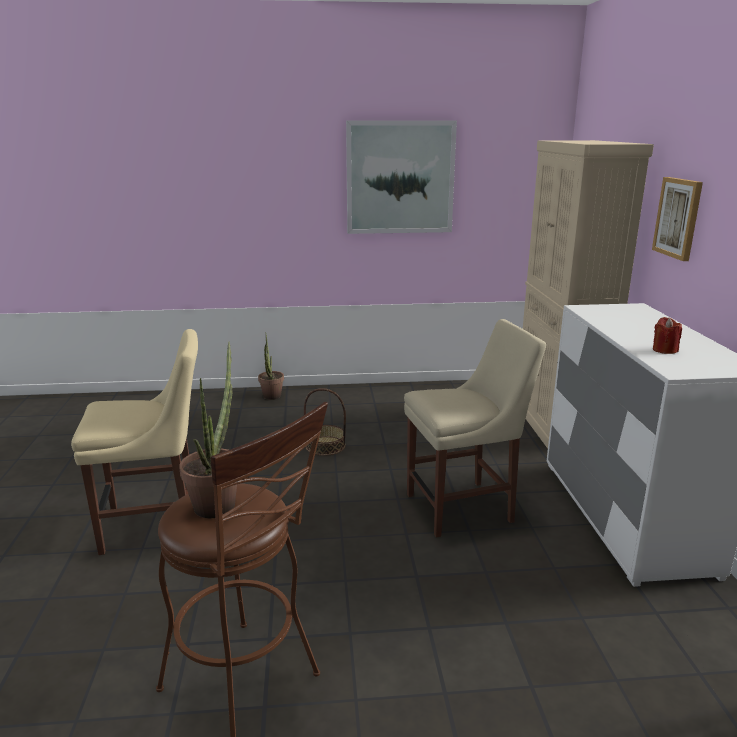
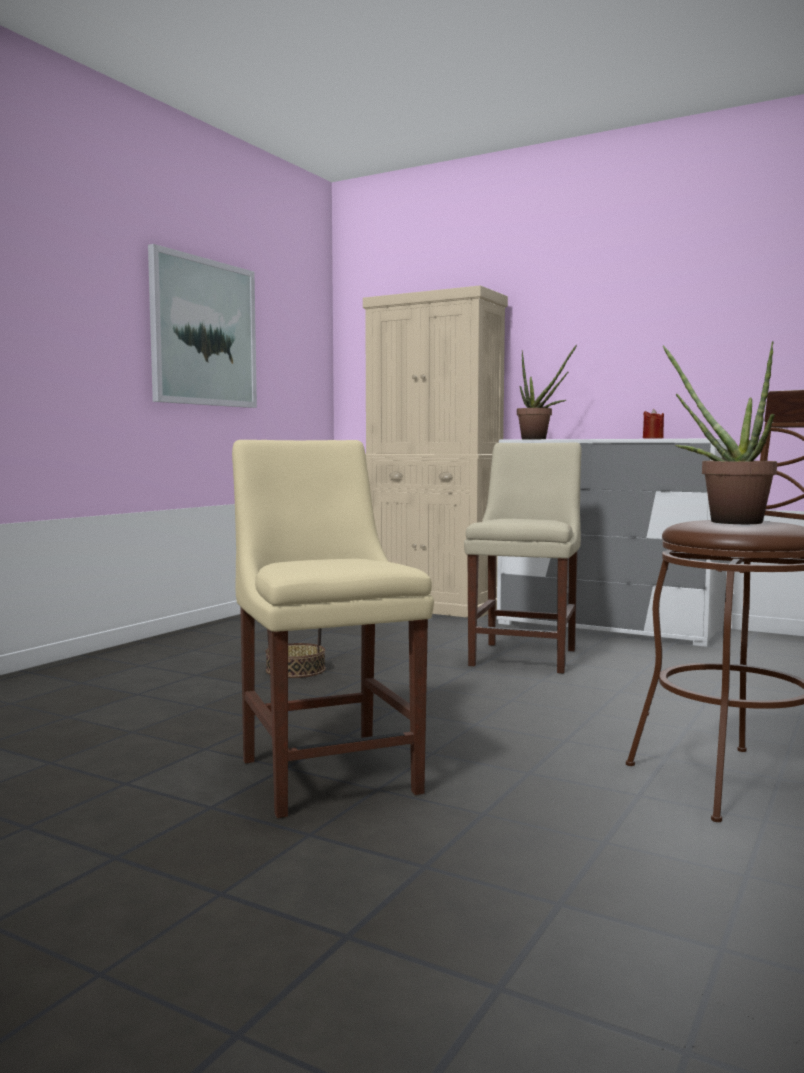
camera: 55 degrees left, 15 degrees down
beige chair [71,329,198,555] -> beige chair turned 45 degrees counterclockwise [232,440,434,818]
potted plant [258,332,284,400] -> potted plant moved to [517,345,577,439]
picture [652,177,703,261] -> none

